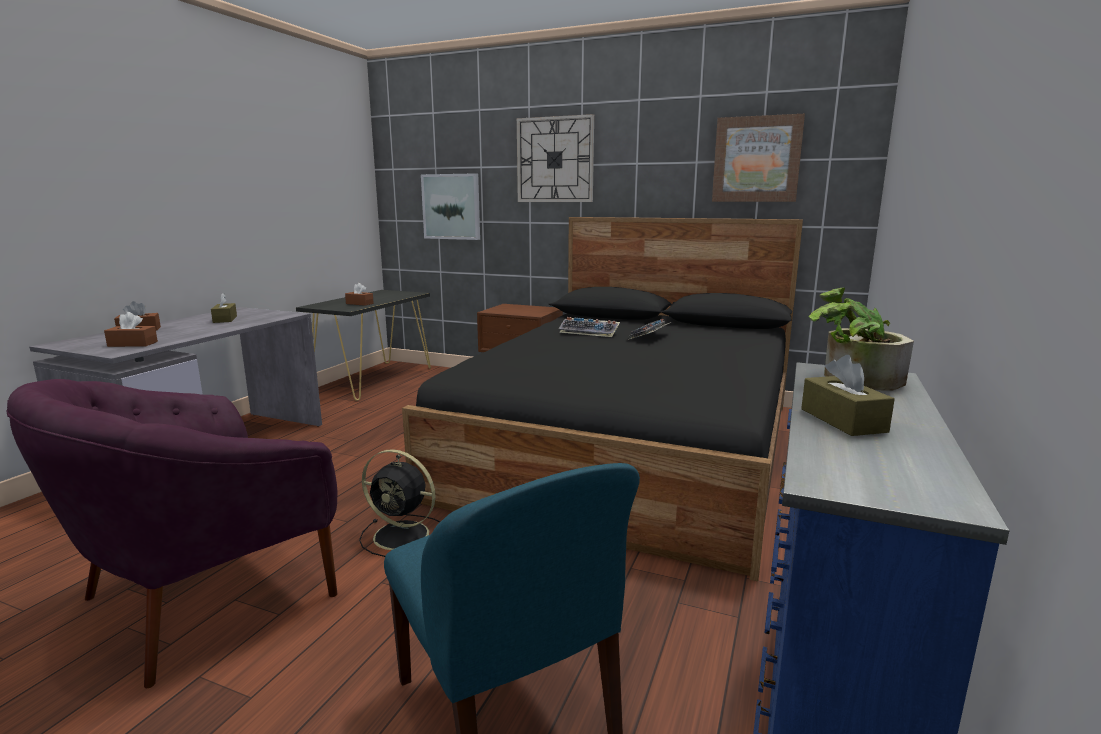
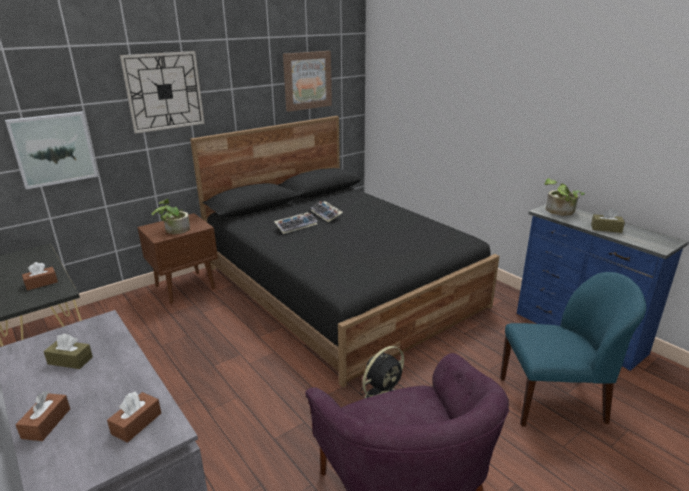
camera: 60 degrees left, 10 degrees up
none -> potted plant [151,199,190,234]

